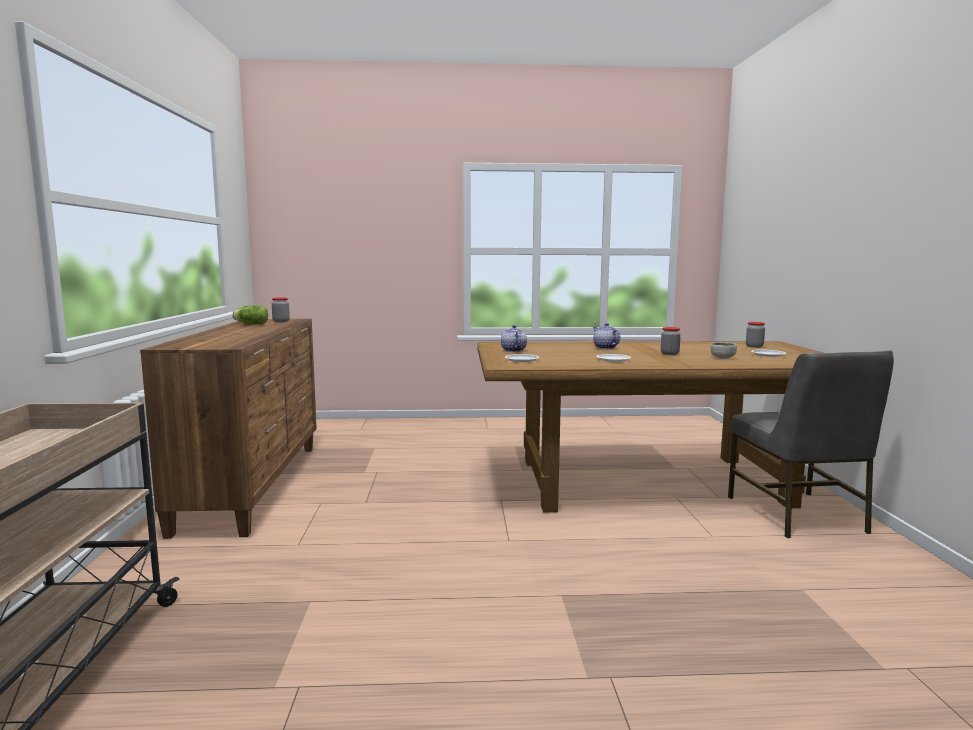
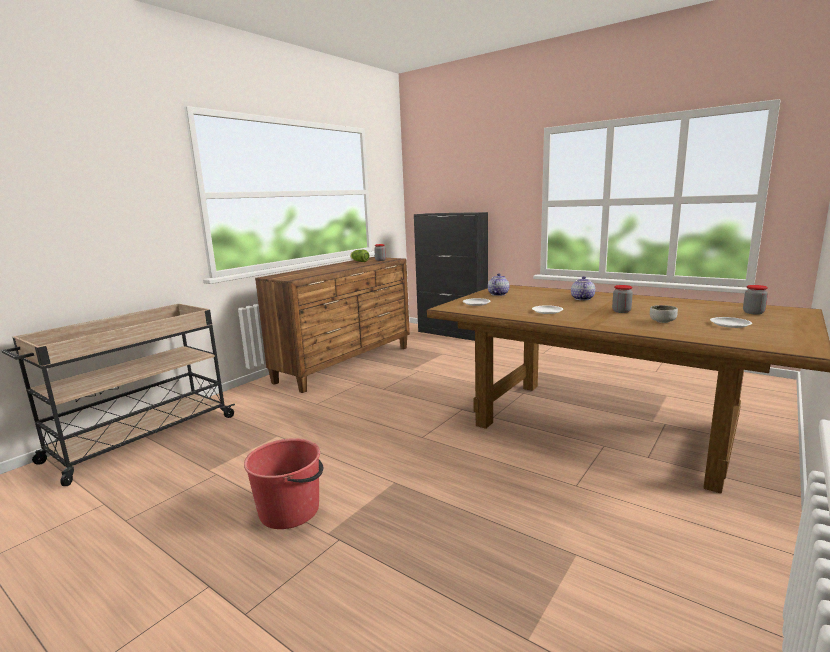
camera: 40 degrees right, 5 degrees up
grey chair [728,350,894,538] -> none
none -> red bucket [244,438,323,529]
none -> black cabinet [414,212,488,341]

